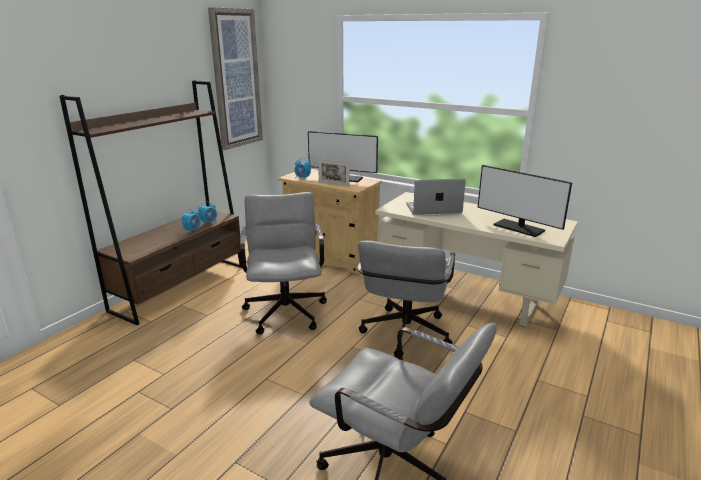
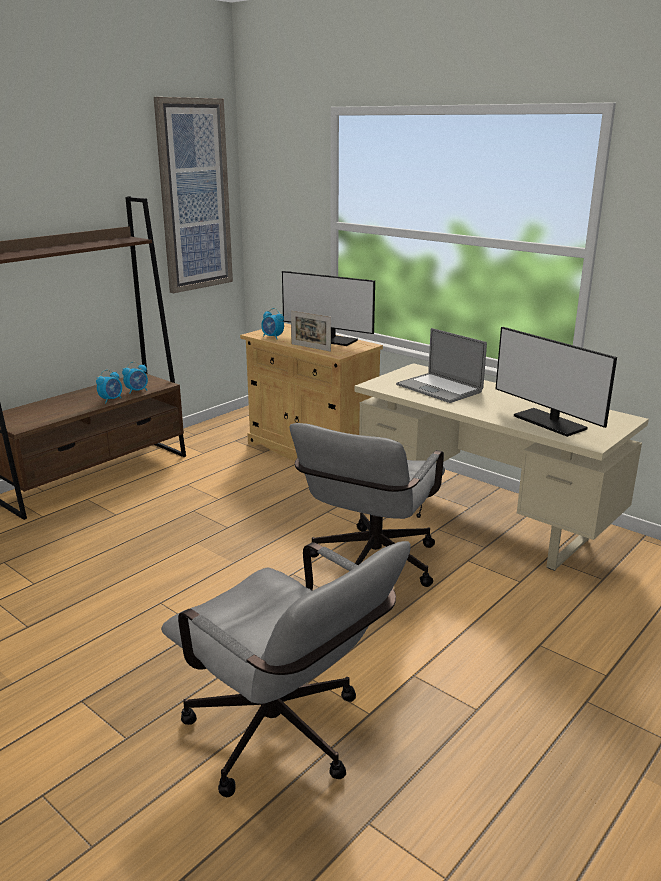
camera: 10 degrees right, 0 degrees up
grey office chair [240,192,327,334] -> none
laptop [406,179,466,215] -> laptop turned 135 degrees counterclockwise [396,328,487,403]

